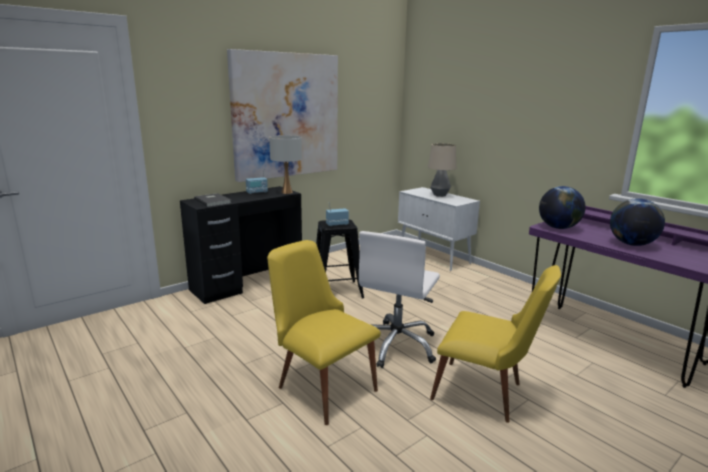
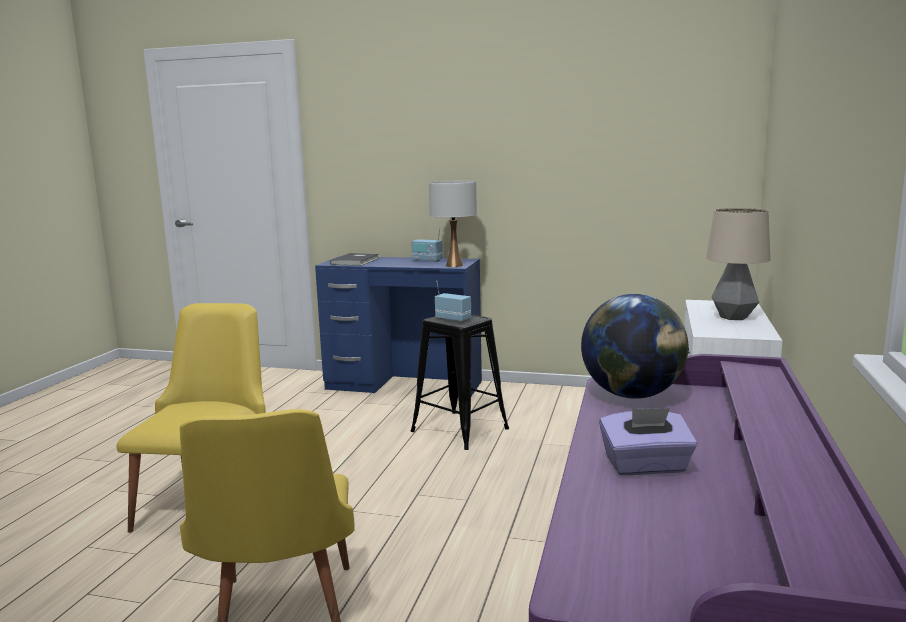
camera: 55 degrees right, 5 degrees down
black desk [180,186,302,304] -> blue desk [315,256,482,396]
picture [227,49,338,182] -> none
white office chair [359,231,440,368] -> none
globe [610,198,665,246] -> purple tissue box [599,408,697,476]

